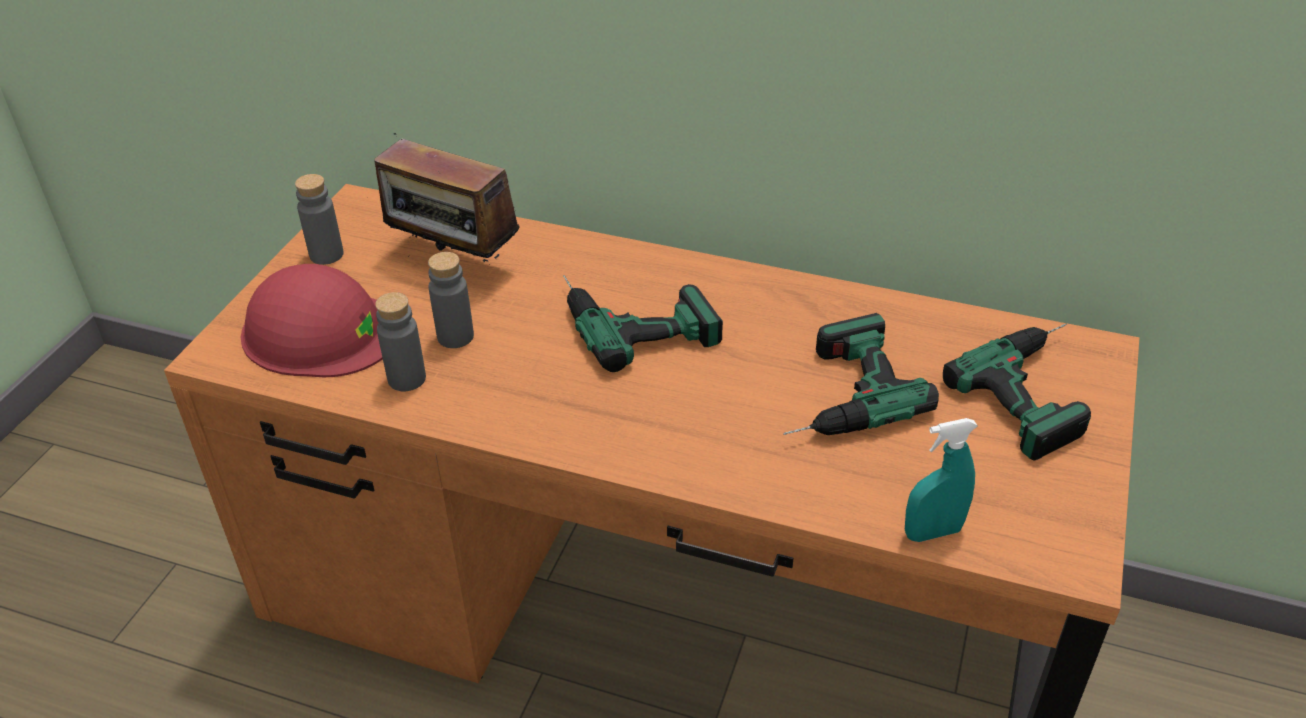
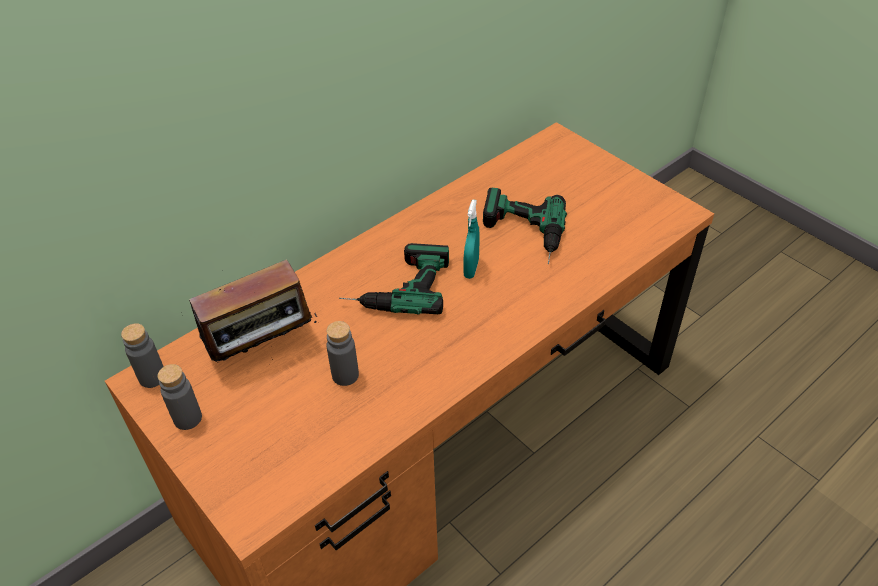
camera: 60 degrees left, 5 degrees up
red hard hat [240,264,383,377] -> none
grey bottle [375,292,426,391] -> grey bottle moved to [121,323,164,388]
turquoise spray bottle [905,418,978,542] -> turquoise spray bottle moved to [463,199,480,279]
power drill [943,324,1091,461] -> none

